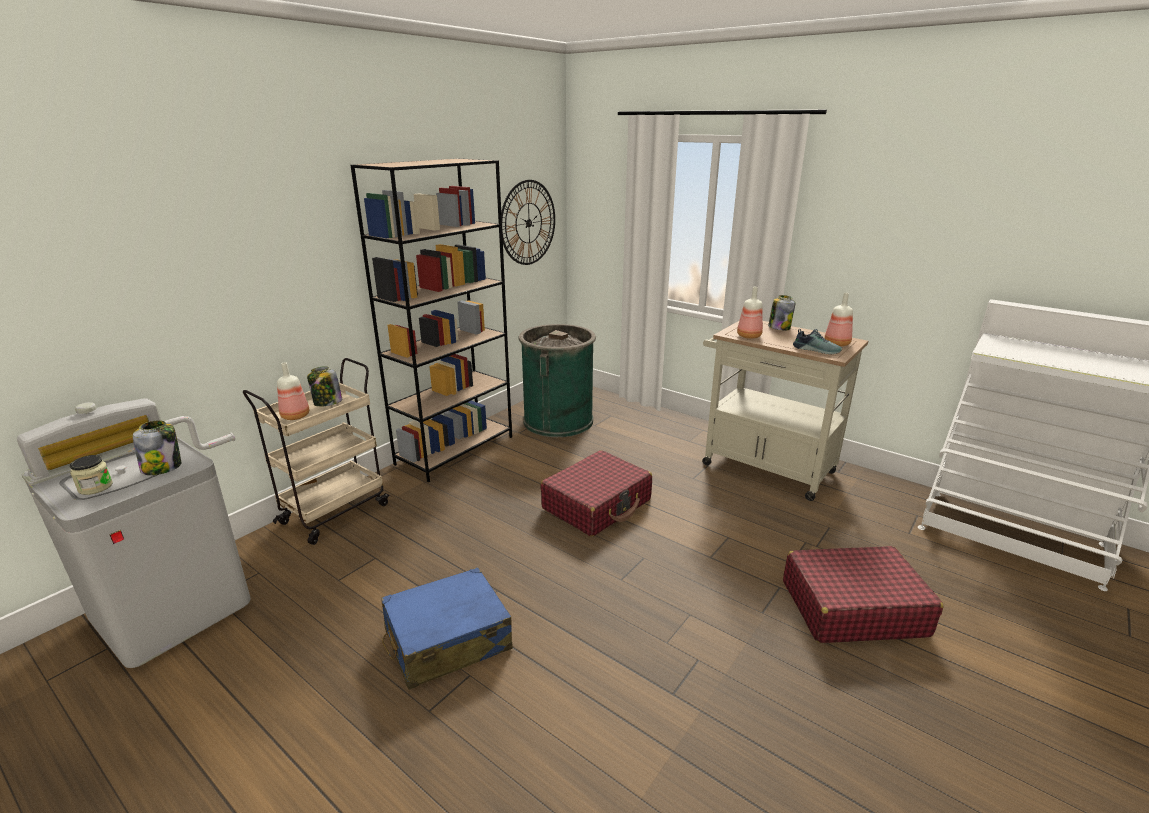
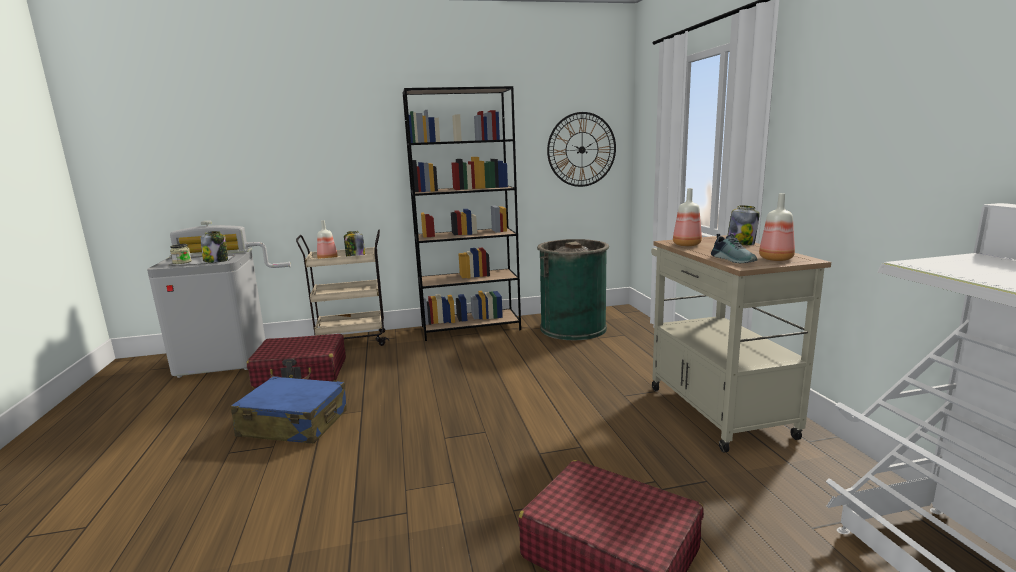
camera: 40 degrees right, 10 degrees down
red suitcase [540,450,652,536] -> red suitcase moved to [247,334,346,388]

